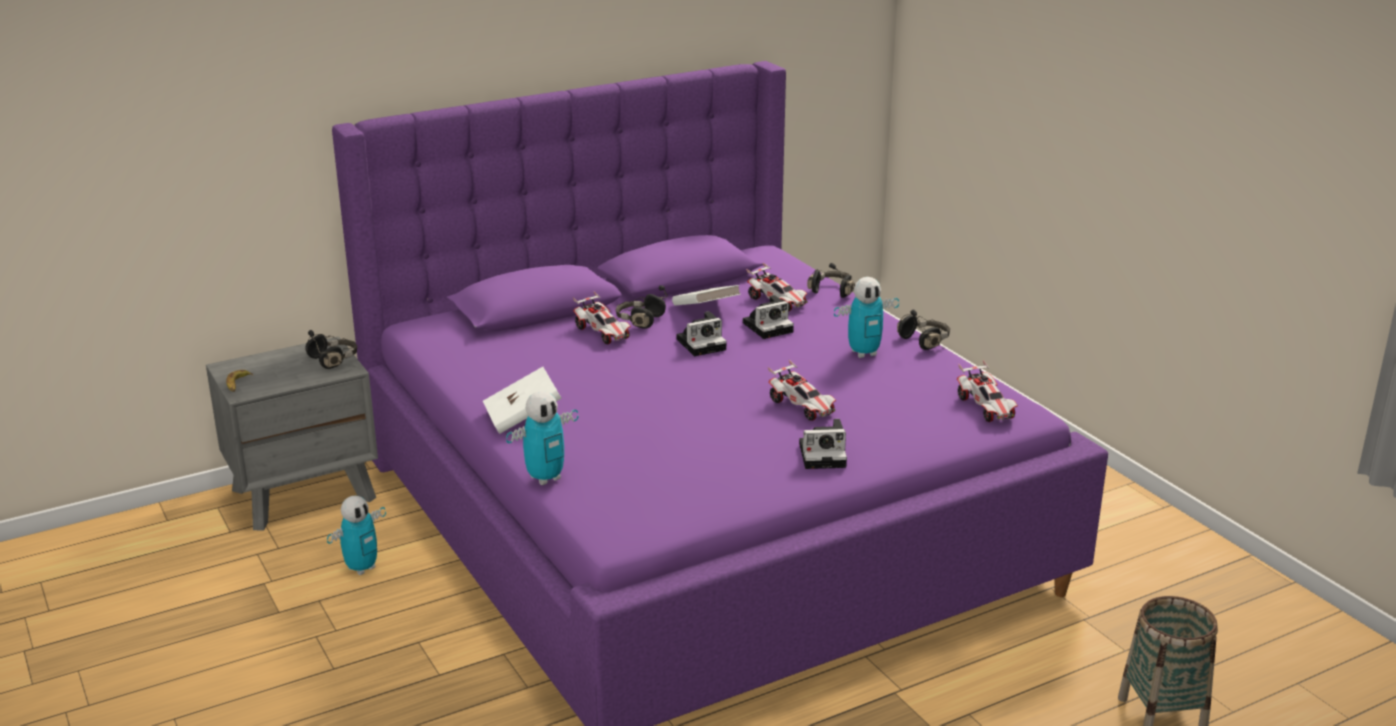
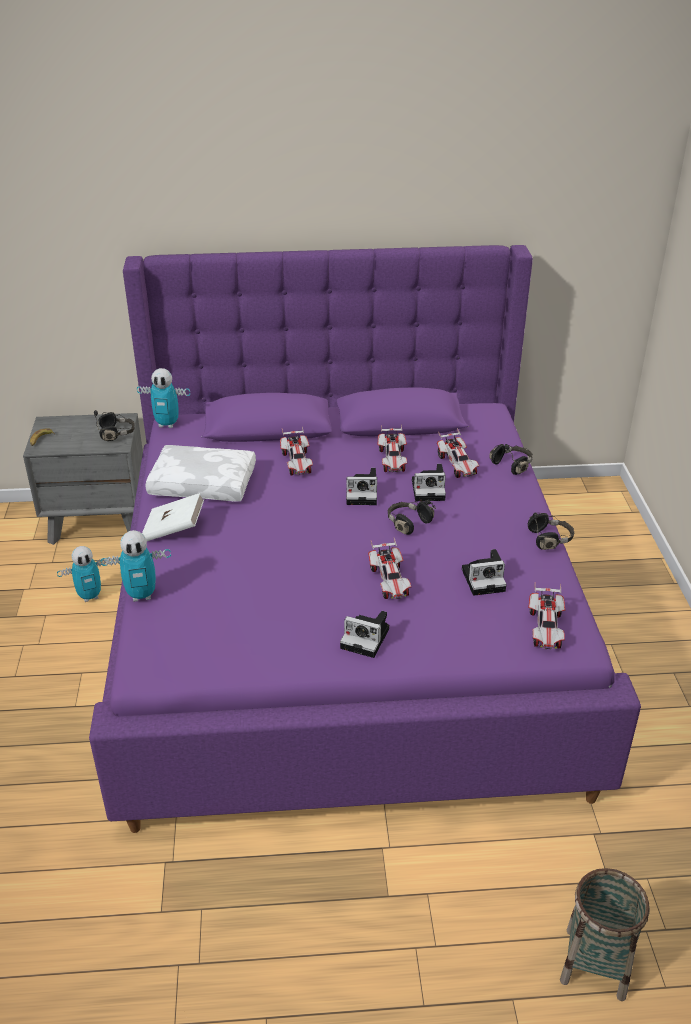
camera: 25 degrees right, 10 degrees up
black headphones [616,285,668,329] -> black headphones moved to [388,500,436,535]
white book [672,285,741,306] -> toy car [378,424,407,472]
toy robot [834,277,899,358] -> toy robot moved to [137,368,190,428]
none -> white pillow [145,445,256,502]
none -> camera [462,549,507,596]

